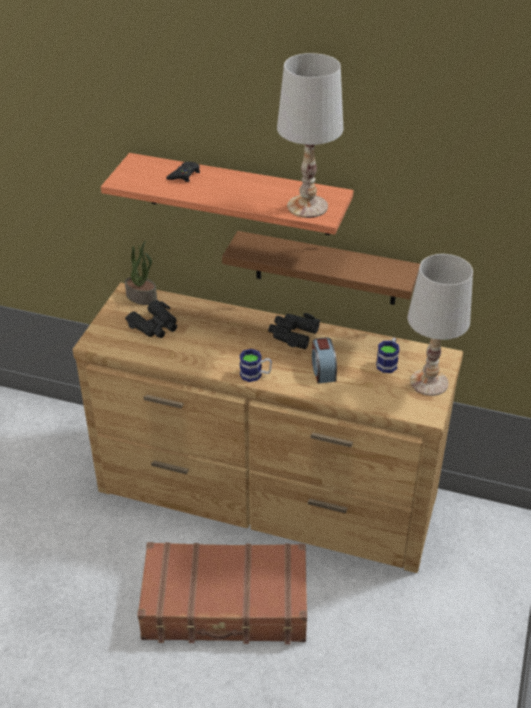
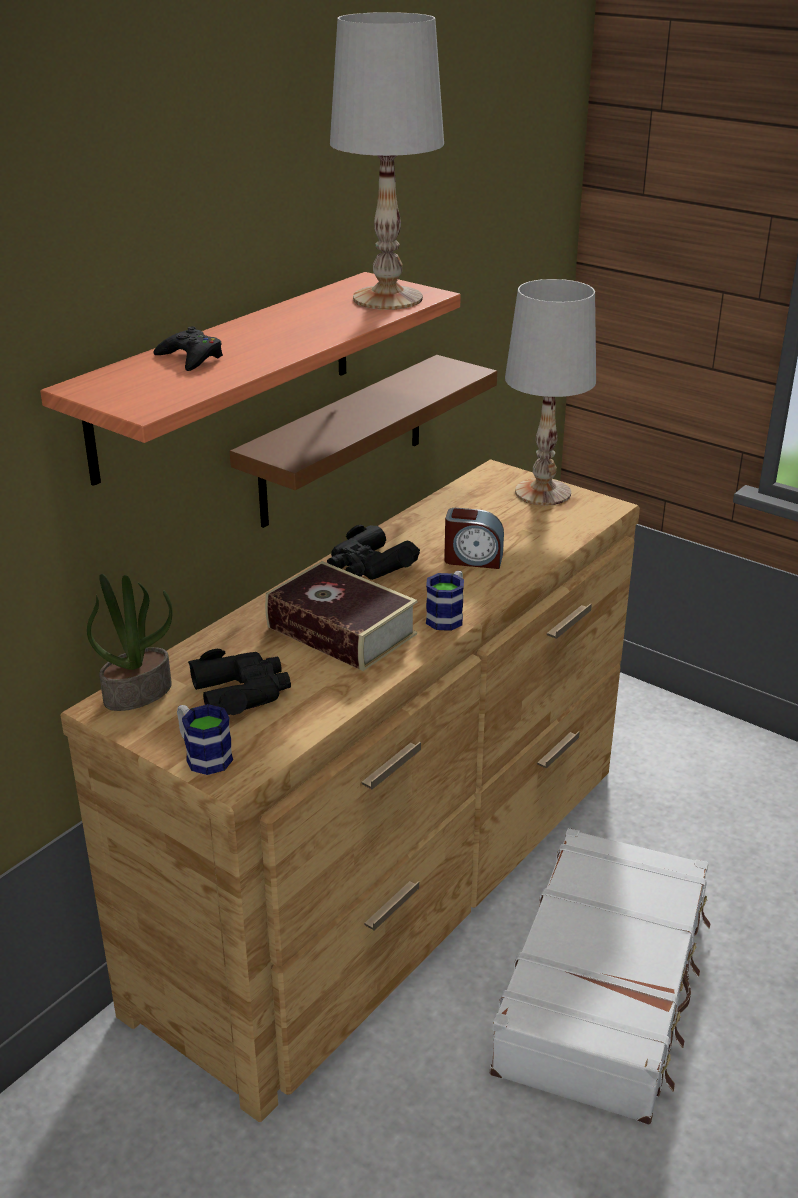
camera: 70 degrees left, 10 degrees down
brown suitcase [137,542,307,644] -> white suitcase [490,828,711,1125]
mug [376,338,399,373] -> mug moved to [177,704,233,775]
none -> book [265,561,418,671]

